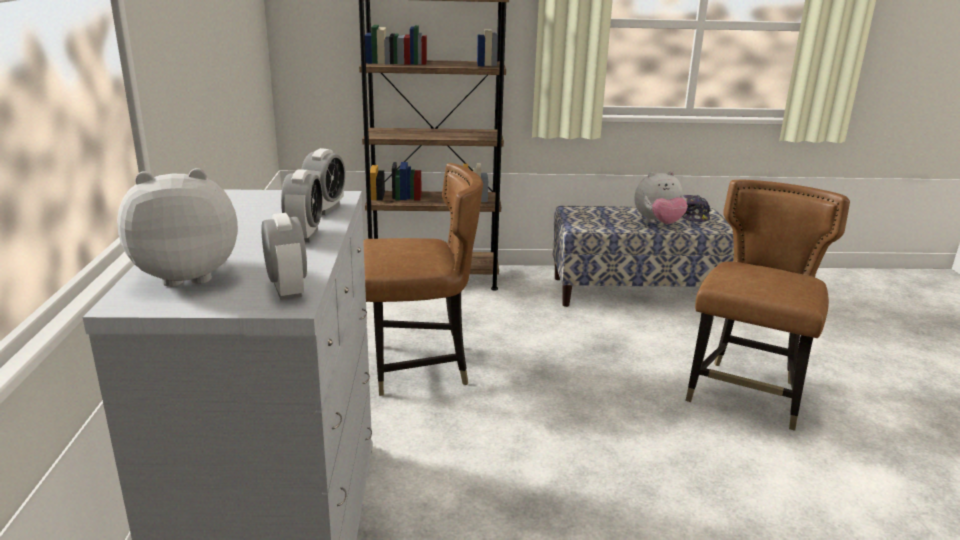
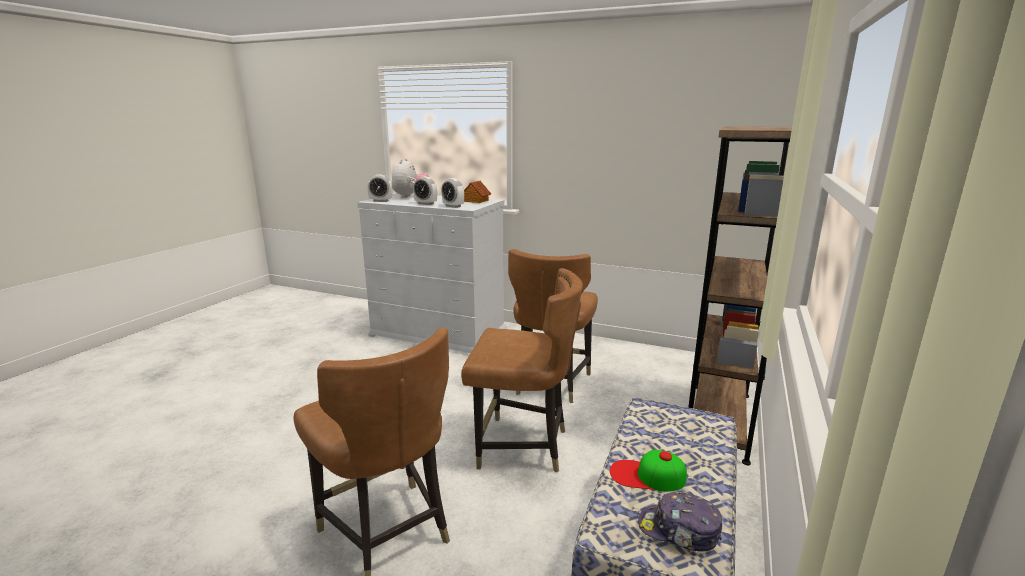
camera: 115 degrees right, 5 degrees down
plush toy [634,171,688,224] -> cap [610,449,687,492]
none -> brown chair [461,268,583,473]
none -> toy house [464,181,491,203]

